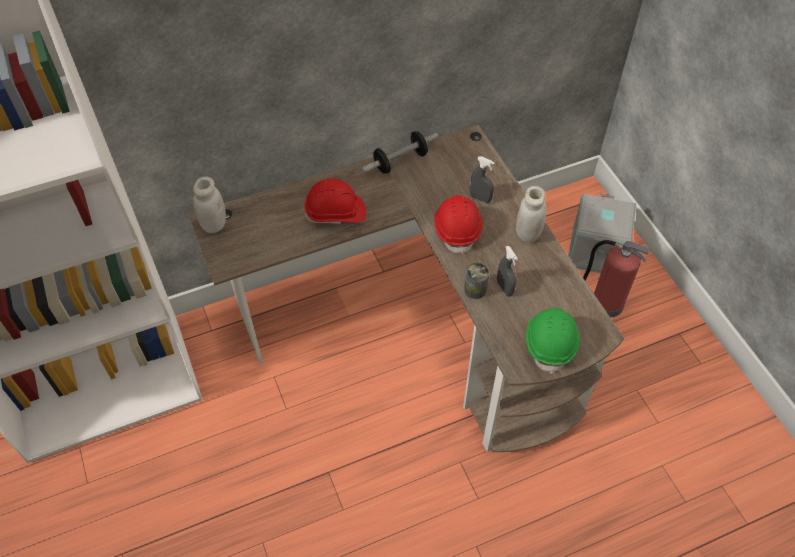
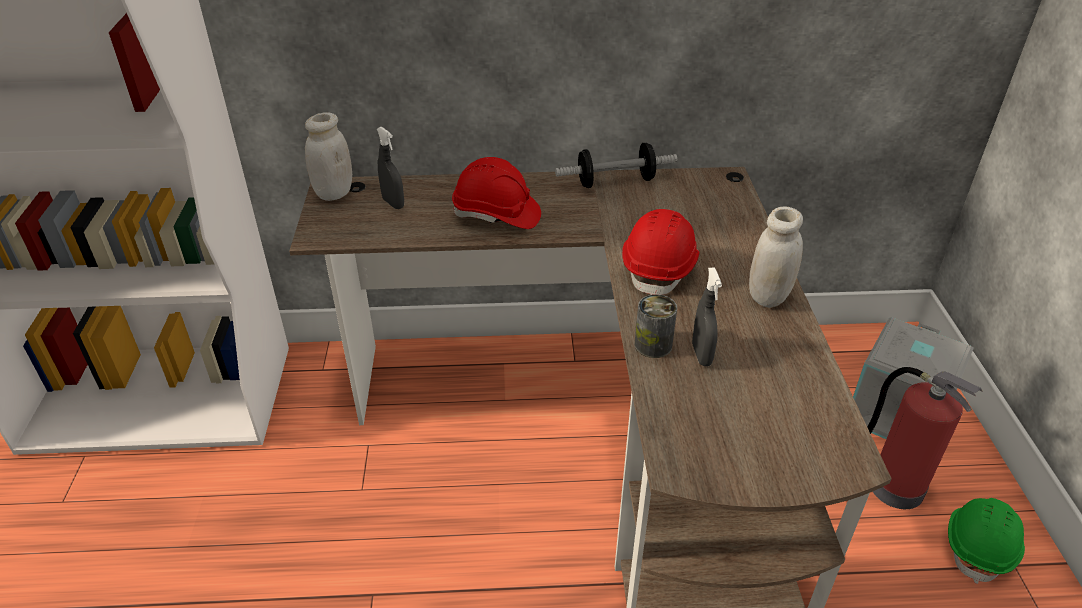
camera: 20 degrees right, 15 degrees down
grey spray bottle [470,156,495,203] -> grey spray bottle moved to [377,127,404,209]
green hard hat [526,308,580,374] -> green hard hat moved to [948,498,1025,584]

